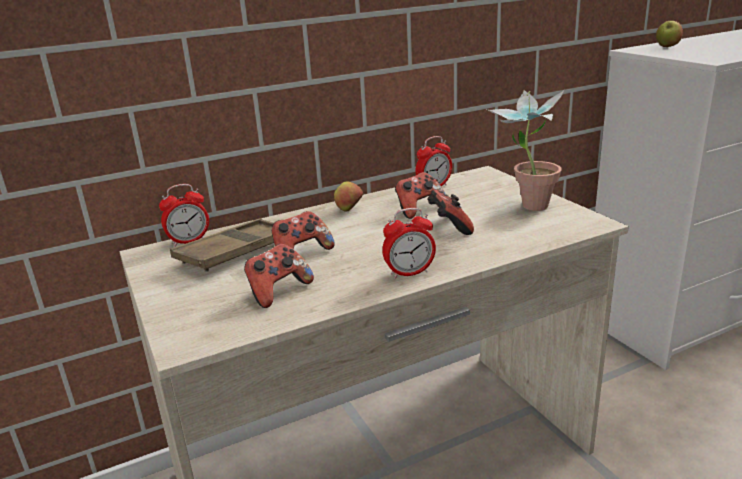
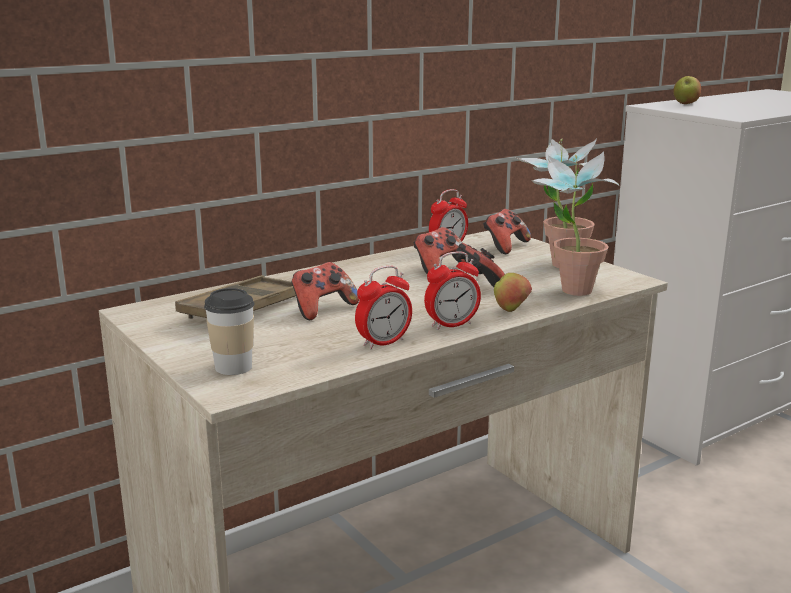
camera: 10 degrees left, 5 degrees down
alarm clock [159,184,209,247] -> alarm clock moved to [355,266,412,350]
game controller [244,244,314,308] -> game controller moved to [483,209,531,254]
apple [334,182,363,212] -> apple moved to [494,273,532,312]
none -> cup [204,288,255,375]
none -> potted plant [531,151,619,296]

